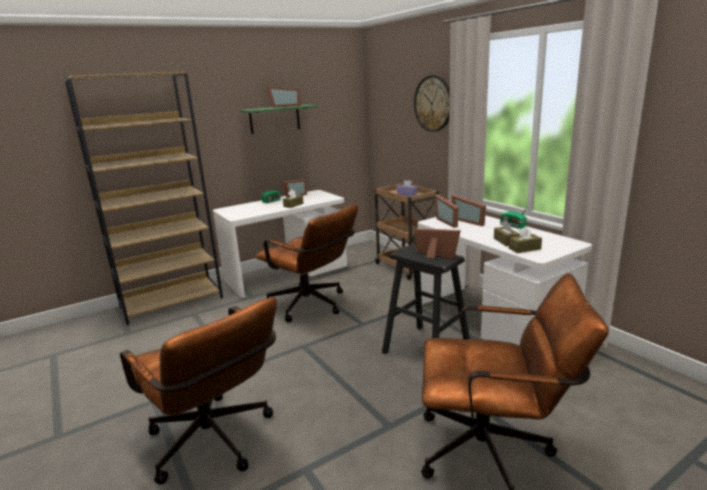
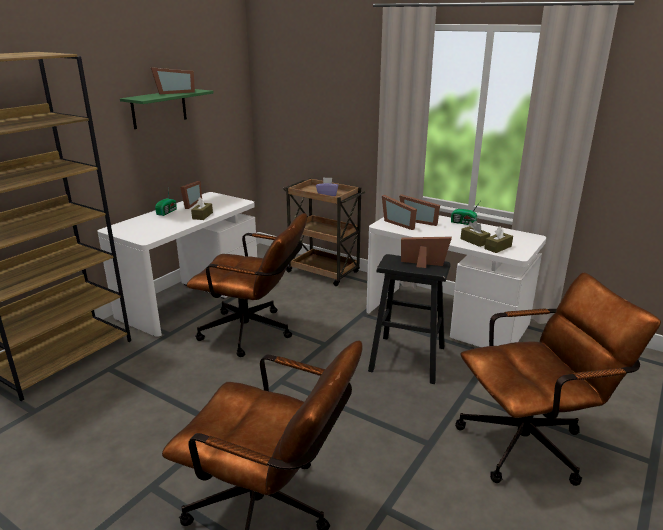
camera: 25 degrees left, 5 degrees up
wall clock [414,75,450,132] -> none

